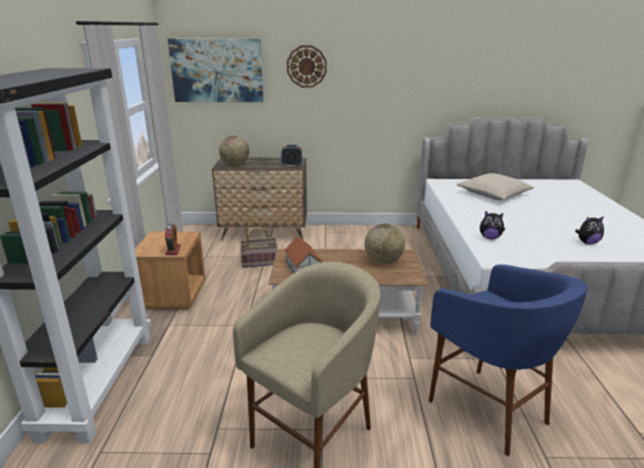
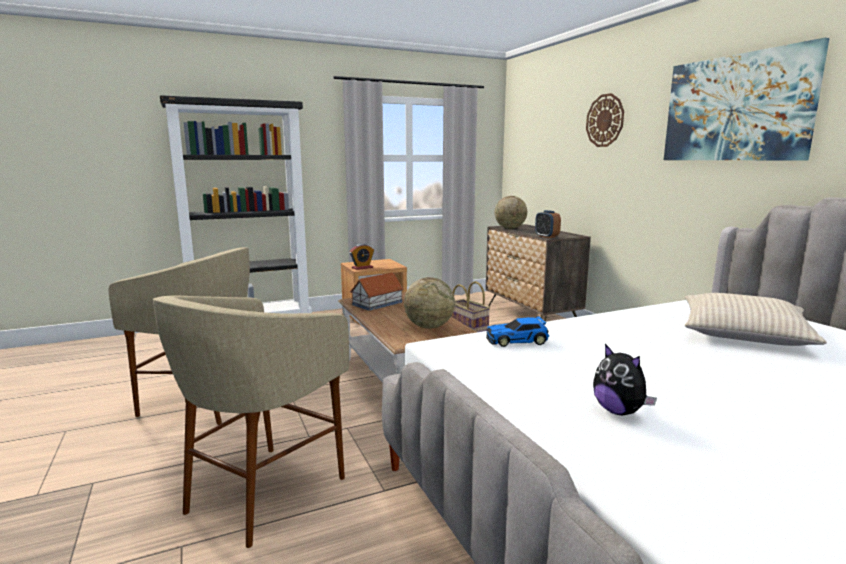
camera: 65 degrees right, 10 degrees down
picture [168,39,264,102] -> picture moved to [664,38,829,161]
blue stool [429,264,588,456] -> beige stool [153,295,349,548]
plush toy [480,211,505,239] -> toy car [486,316,549,347]

